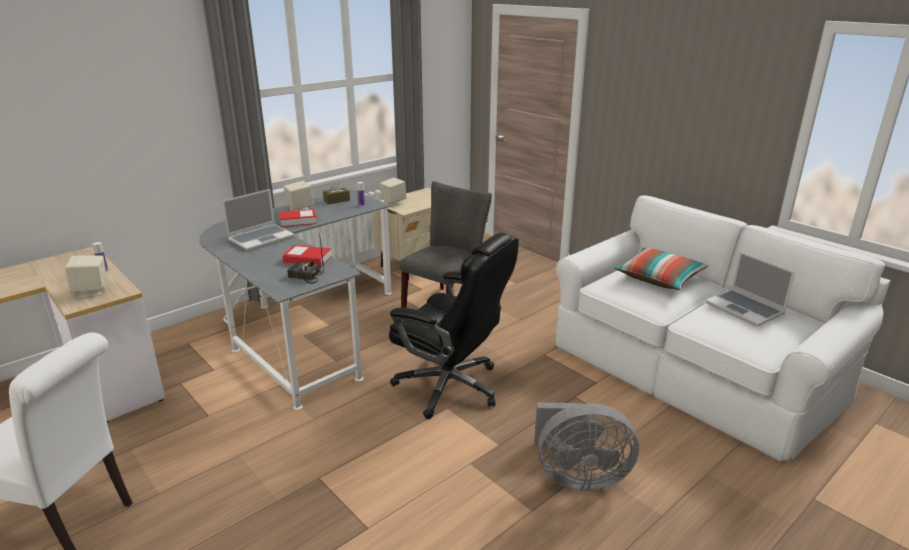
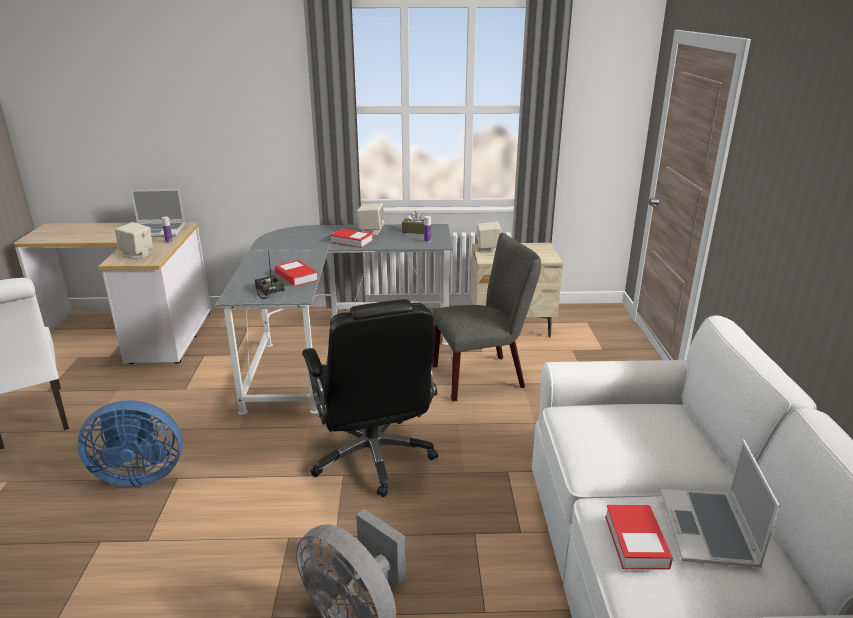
camera: 40 degrees right, 0 degrees up
laptop [222,189,295,251] -> laptop moved to [131,189,185,237]
pillow [614,248,708,290] -> none
none -> blue fan [78,400,183,487]
none -> book [605,505,673,570]

